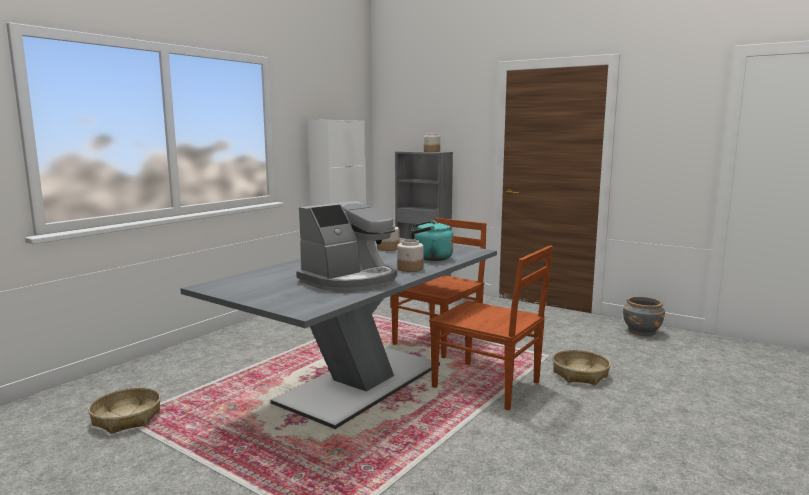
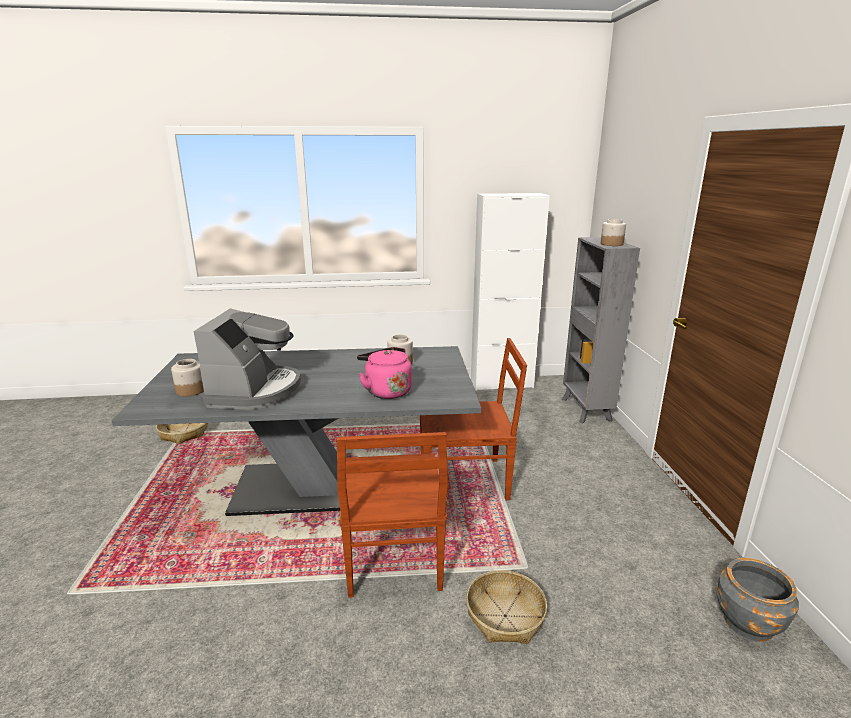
camera: 50 degrees right, 10 degrees up
coffee machine [297,201,397,292] -> coffee machine turned 90 degrees counterclockwise [194,308,301,410]
jar [397,239,424,272] -> jar moved to [171,359,204,397]
turquoise kettle [411,221,453,261] -> pink kettle [357,347,412,399]

